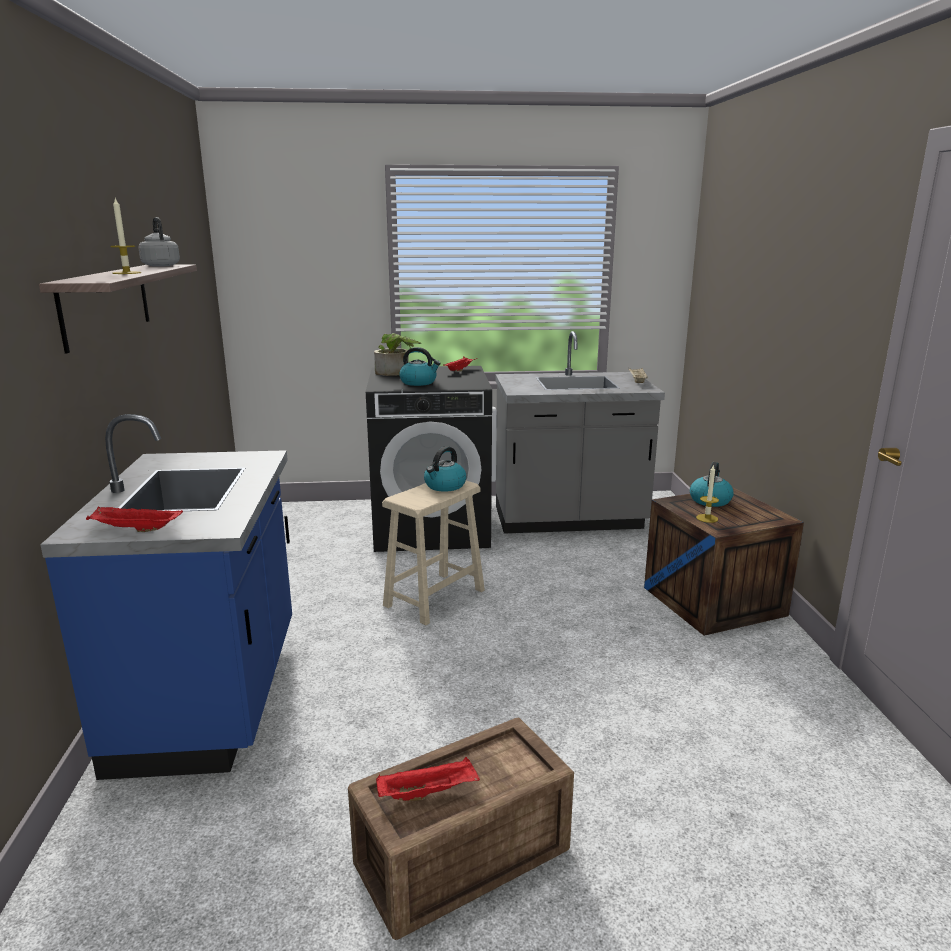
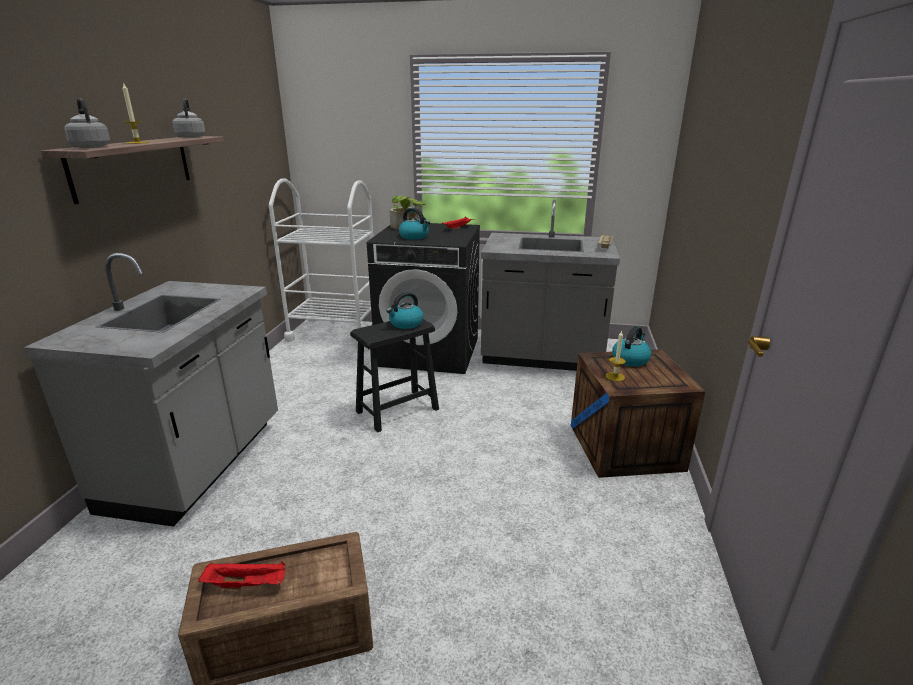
camera: 15 degrees right, 5 degrees up
blue counter [40,414,292,780] -> grey counter [24,253,278,527]
red tray [86,506,183,532] -> none
beige stool [382,481,485,625] -> black stool [350,319,439,432]
none -> grey kettle [64,98,110,148]
none -> white cart [269,178,374,347]

